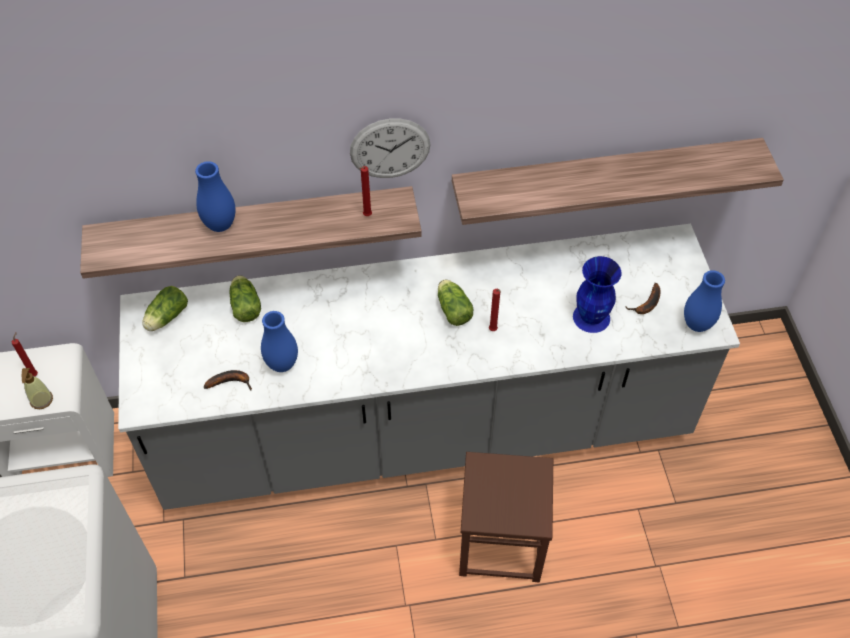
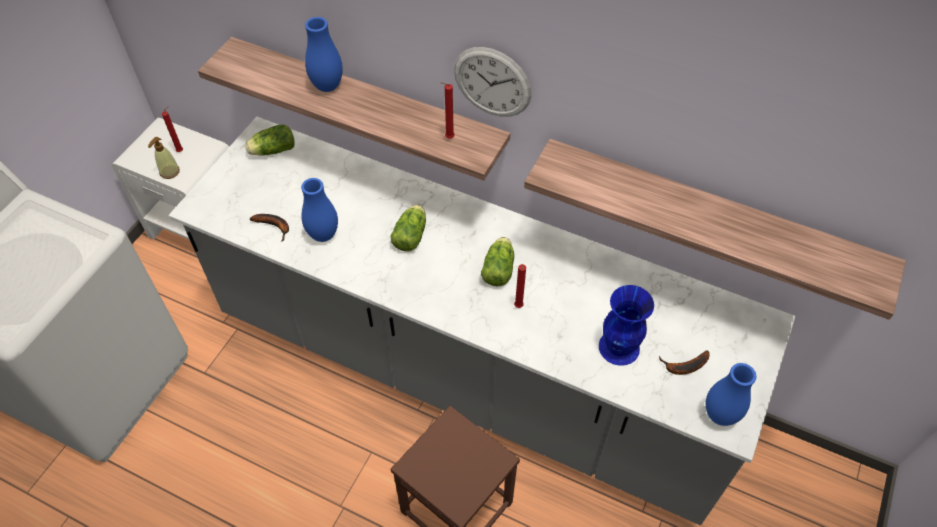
camera: 35 degrees right, 0 degrees up
lettuce [230,275,261,322] -> lettuce moved to [390,205,426,252]

